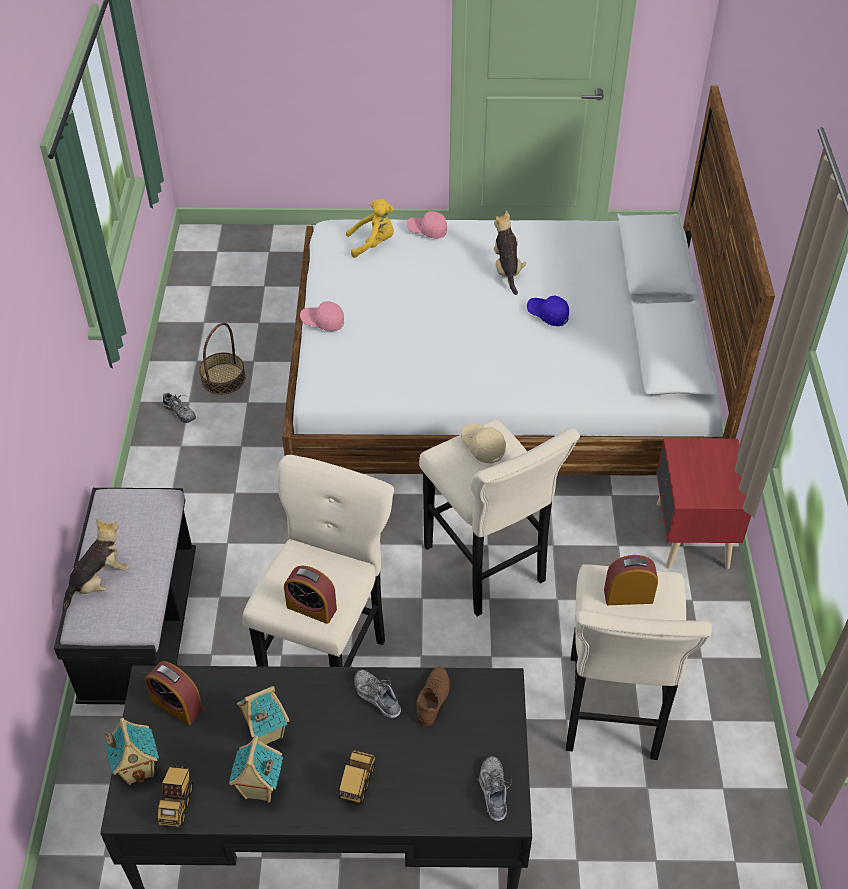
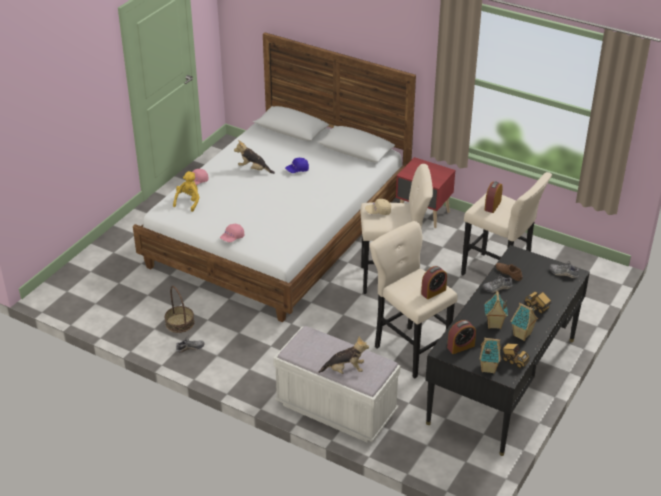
camera: 60 degrees left, 10 degrees down
black bench [54,488,196,704] -> white bench [273,326,401,443]
plush toy [62,519,129,613] -> plush toy turned 105 degrees clockwise [318,337,369,374]

